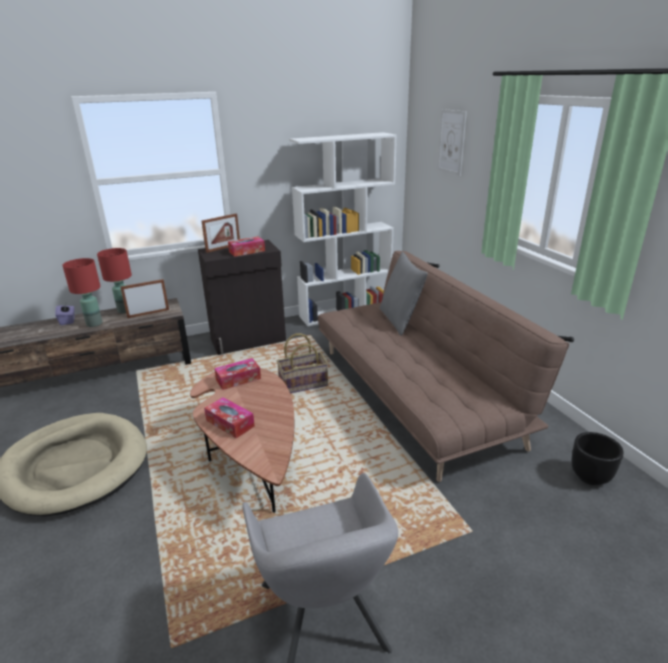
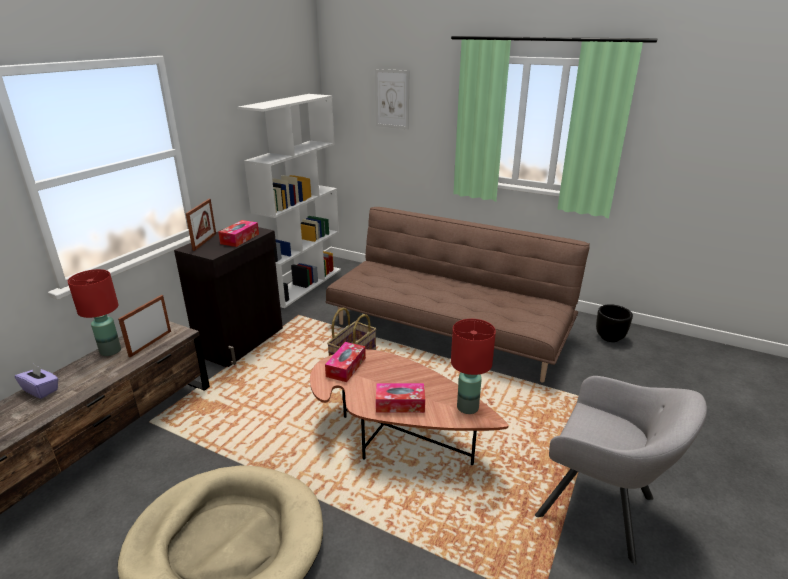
camera: 40 degrees left, 0 degrees up
red table lamp [62,258,102,327] -> red table lamp moved to [451,319,496,414]
grey pillow [380,252,428,336] -> none

